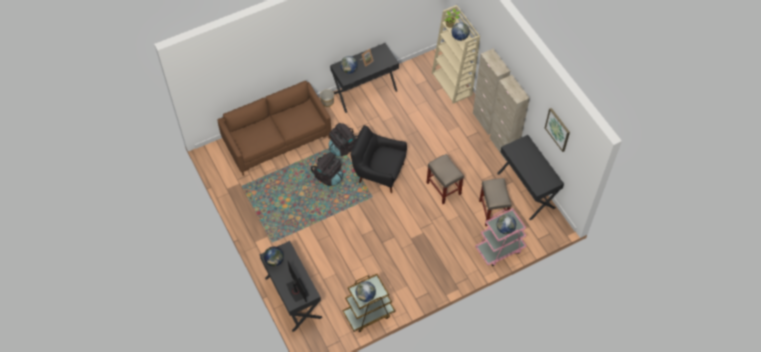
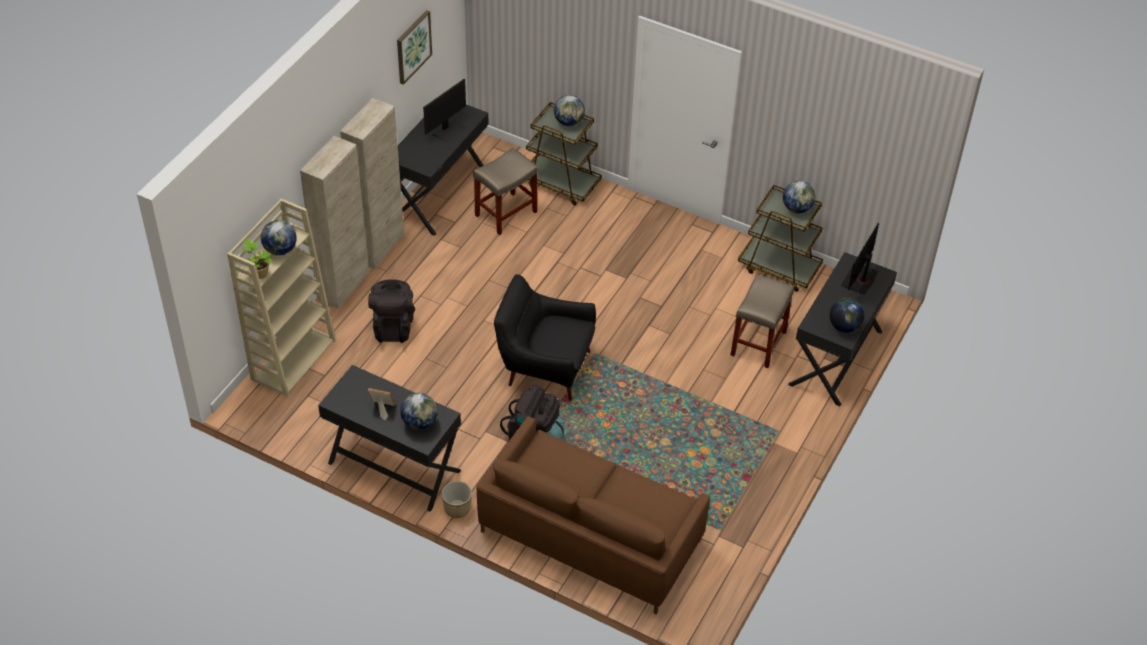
camera: 125 degrees left, 10 degrees down
black backpack [311,152,343,186] -> black backpack moved to [368,279,415,343]
black armchair [351,125,407,193] -> black armchair turned 120 degrees clockwise [494,274,596,401]
beige stool [426,154,464,204] -> beige stool moved to [731,275,794,368]
pink cart [475,208,527,266] -> brown cart [526,102,602,205]
none -> monitor [423,79,466,143]

